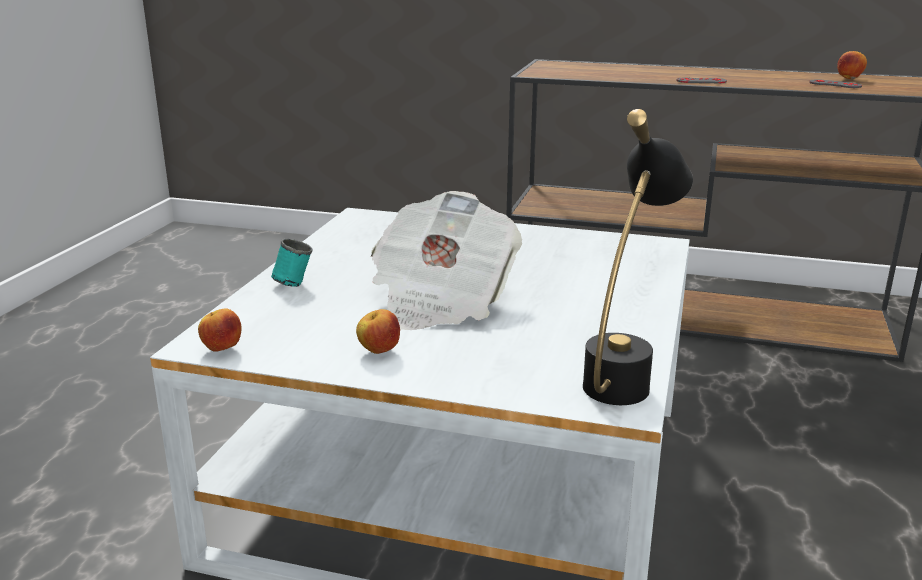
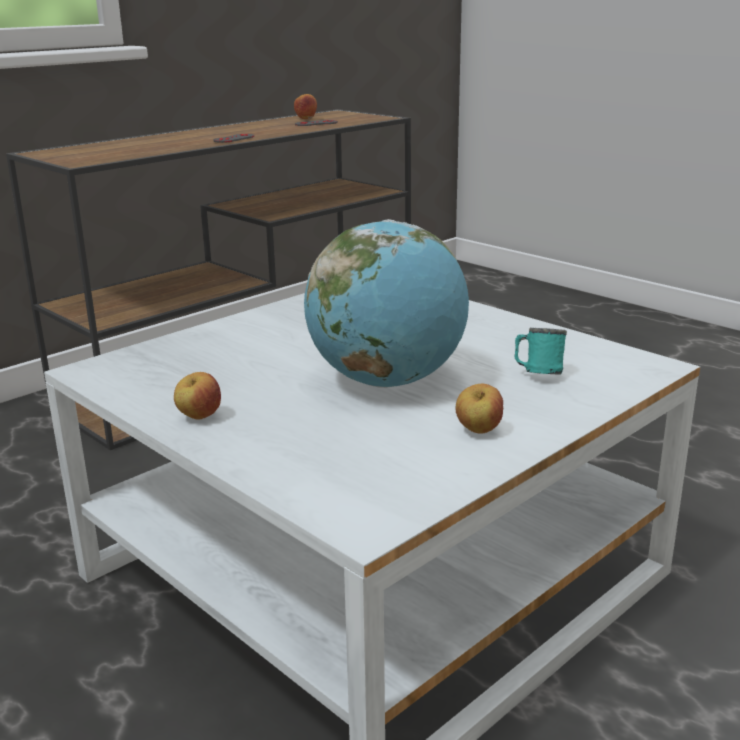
camera: 60 degrees left, 0 degrees up
apple [198,308,241,352] -> apple moved to [174,372,221,420]
turquoise mug [271,239,313,287] -> turquoise mug moved to [515,328,567,374]
newspaper [371,191,522,330] -> globe [304,219,469,388]
black table lamp [583,109,693,405] -> none

